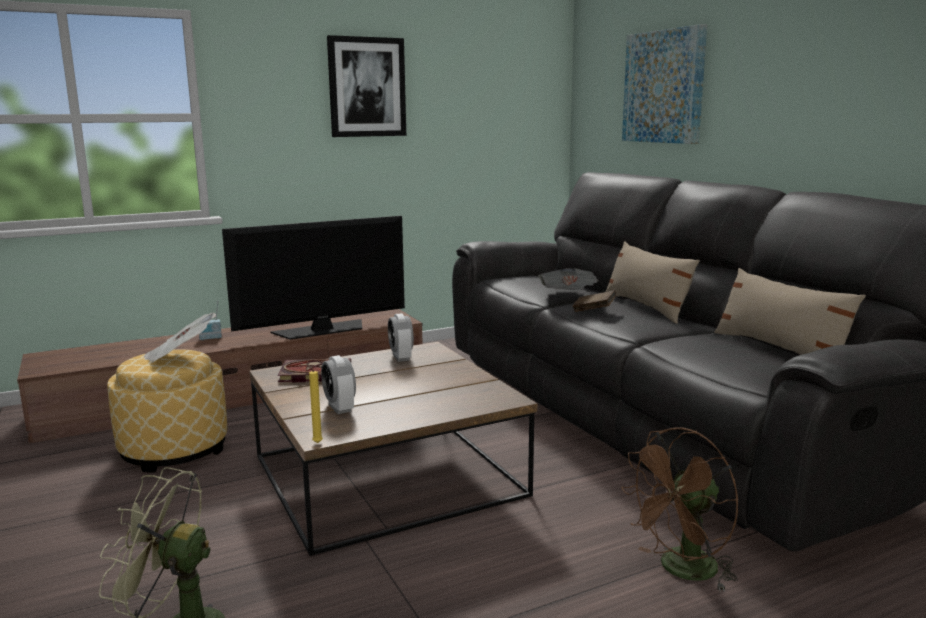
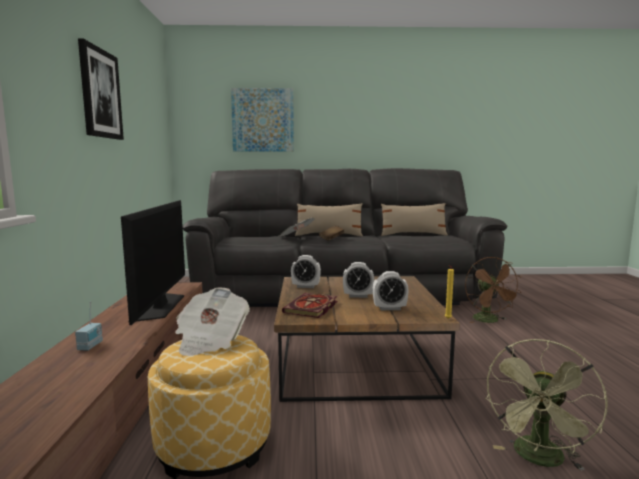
camera: 65 degrees left, 5 degrees down
none -> alarm clock [343,262,374,298]

